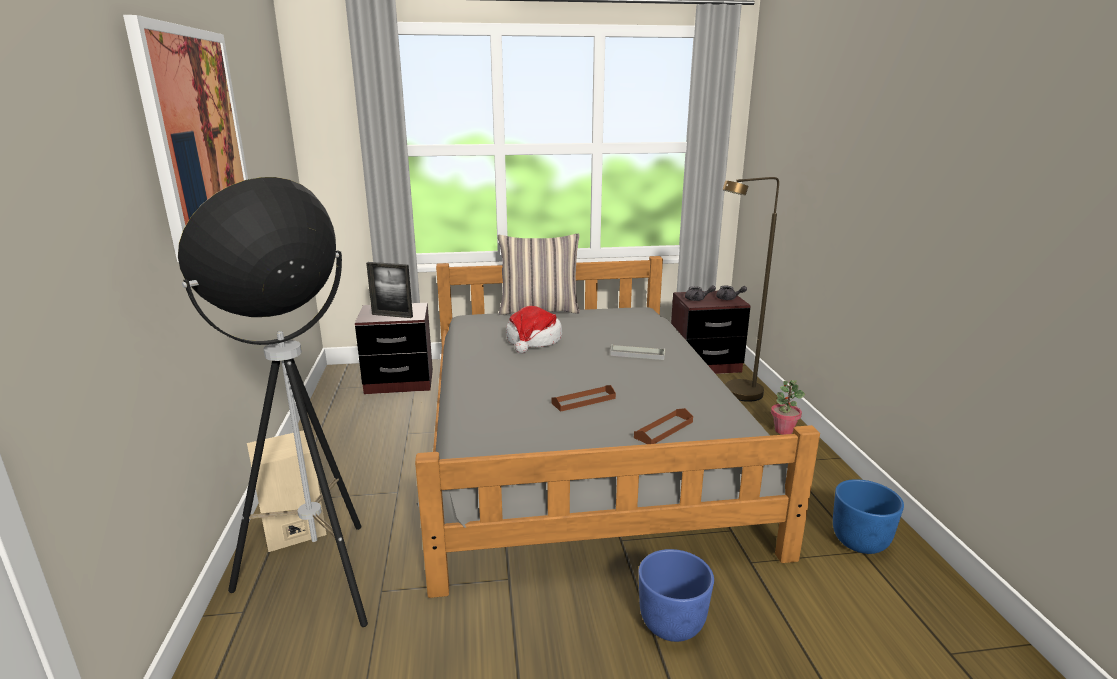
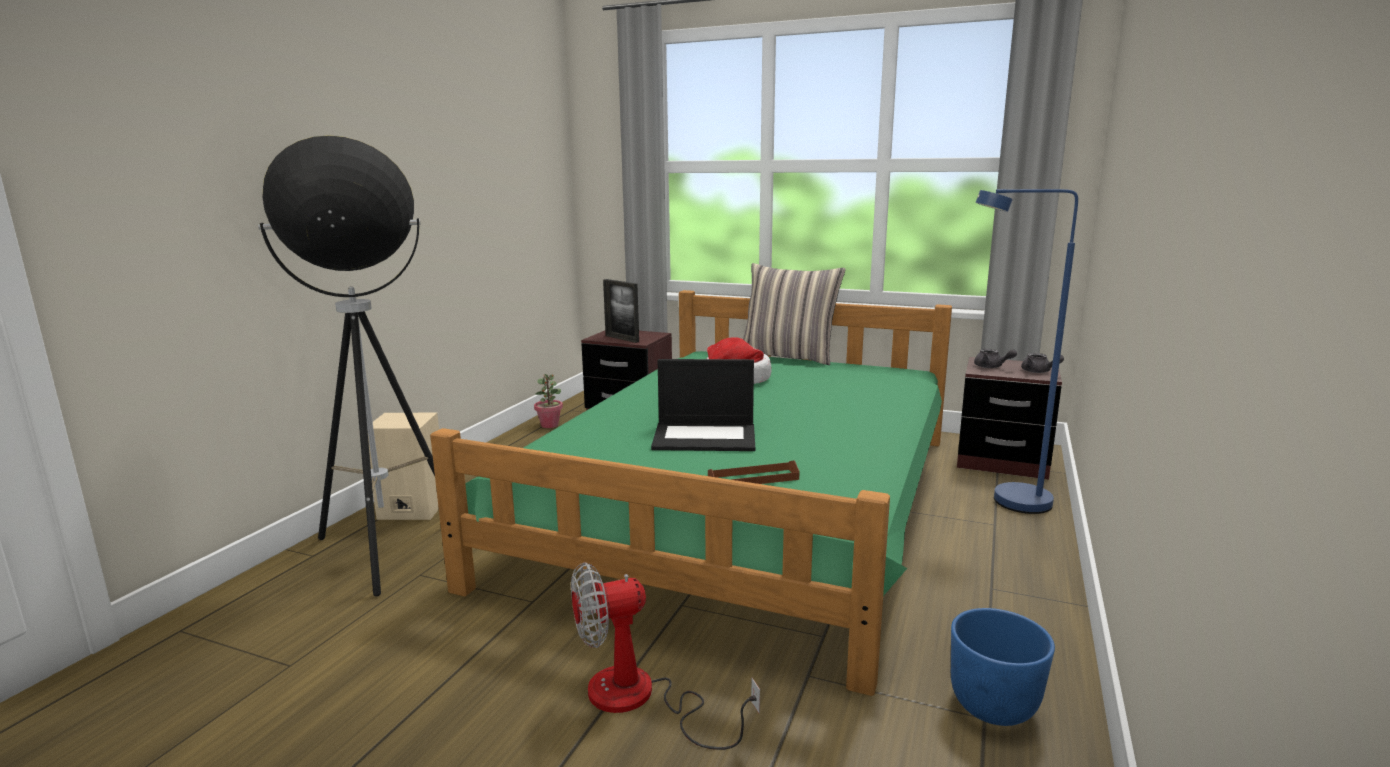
camera: 30 degrees right, 5 degrees down
picture [123,15,248,262] -> none
grey bed [415,256,820,598] -> green bed [430,290,952,696]
brown tray [552,385,616,412] -> laptop [651,359,755,451]
grey tray [610,344,665,360] -> none
blue planter [639,549,714,642] -> fan [571,562,760,750]
brown floor lamp [722,177,779,402] -> blue floor lamp [975,189,1078,514]
potted plant [771,380,805,435] -> potted plant moved to [534,374,563,428]

